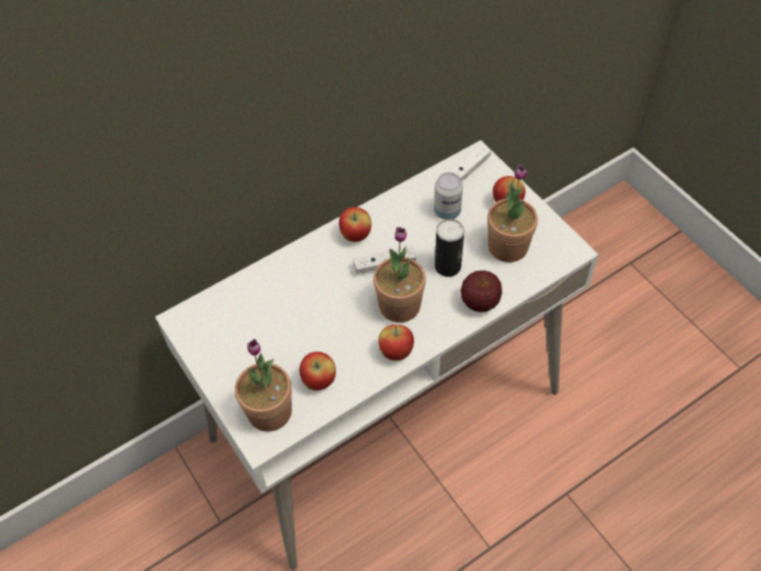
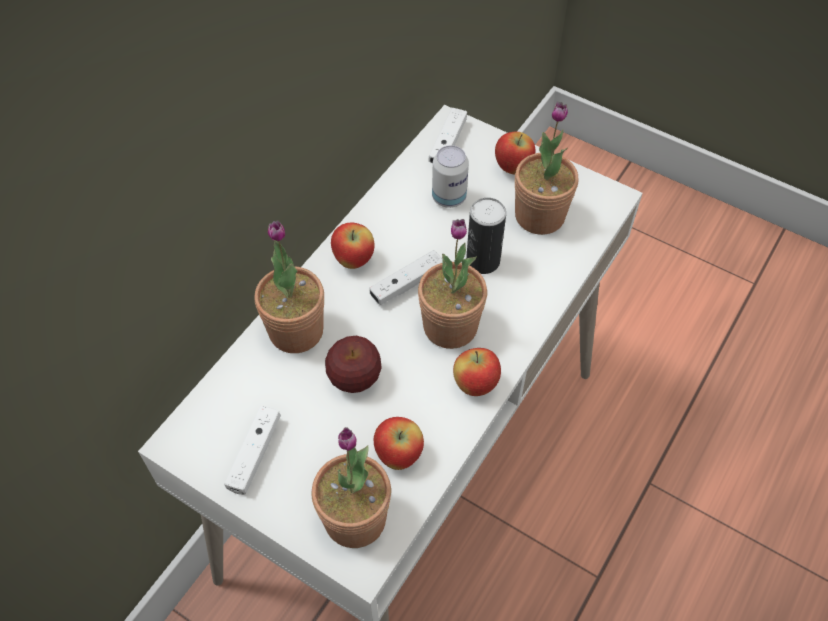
camera: 25 degrees left, 0 degrees up
apple [460,270,502,312] -> apple moved to [325,336,382,393]
none -> white game controller [224,406,281,495]
none -> potted plant [255,220,324,353]

